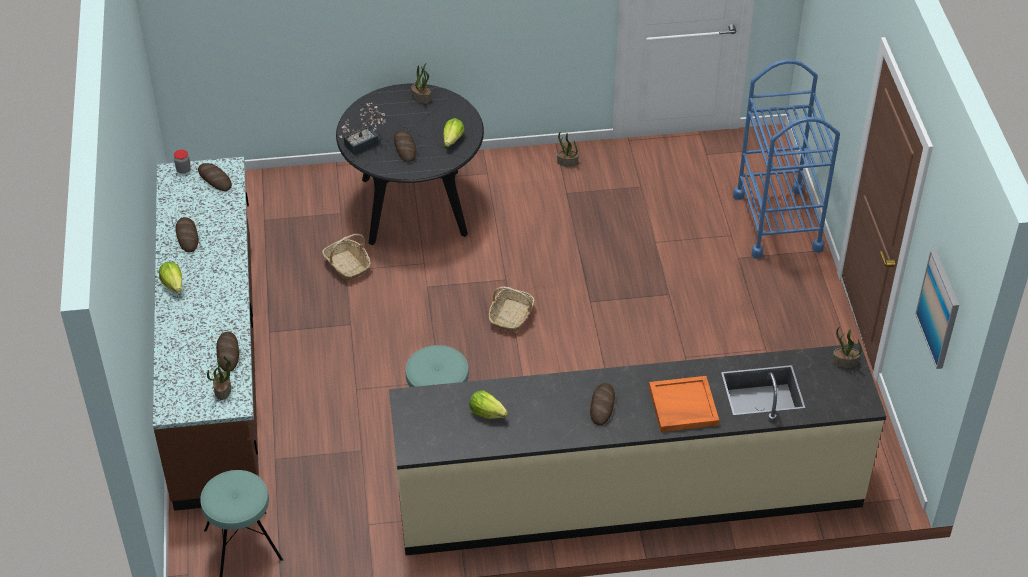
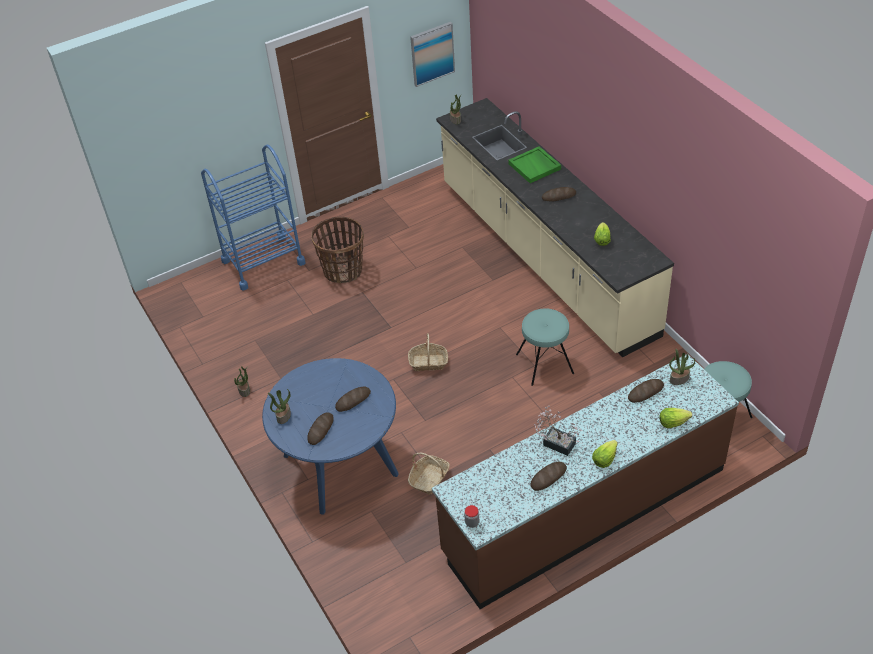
camera: 110 degrees left, 0 degrees up
bread [198,163,232,191] -> bread moved to [307,412,334,445]
black dining table [336,83,484,245] -> blue dining table [262,358,398,515]
potted plant [339,102,386,155] -> potted plant moved to [534,406,582,456]
lettuce [443,118,465,147] -> lettuce moved to [659,408,692,428]
orange tray [649,376,719,432] -> green tray [508,146,561,183]
none -> basket [311,217,364,283]

